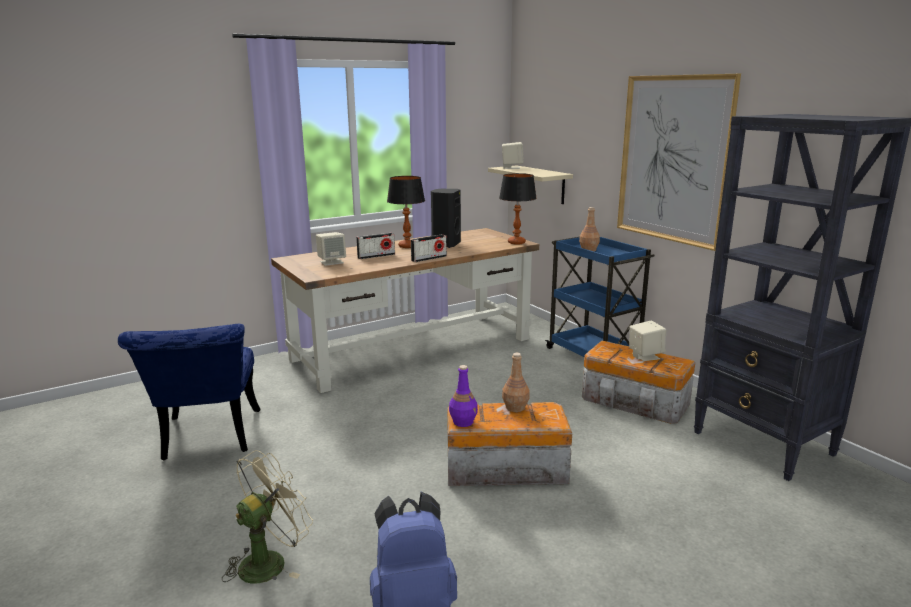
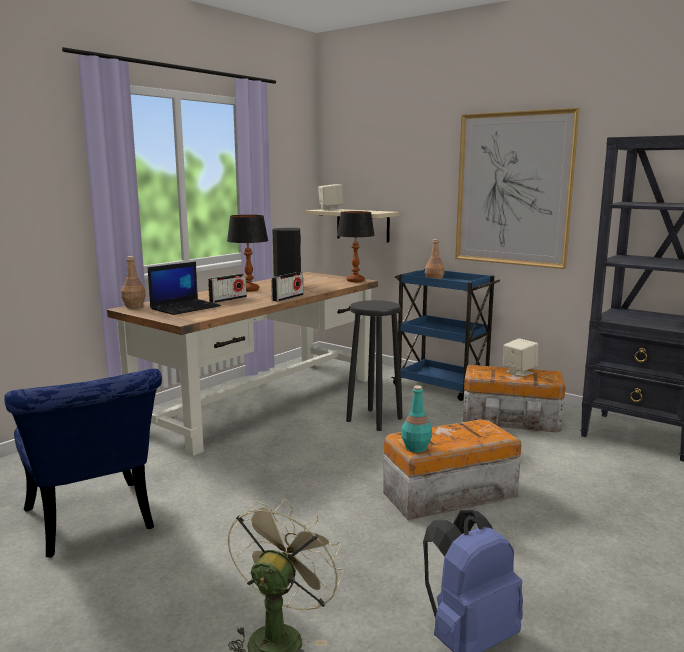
camera: 20 degrees left, 5 degrees down
beige speaker [316,232,346,266] -> laptop [148,262,221,315]
purple bottle [449,365,478,427] -> turquoise bottle [401,385,432,453]
brown bottle [502,353,530,412] -> brown bottle moved to [121,256,146,308]
none -> black stool [346,300,403,431]

